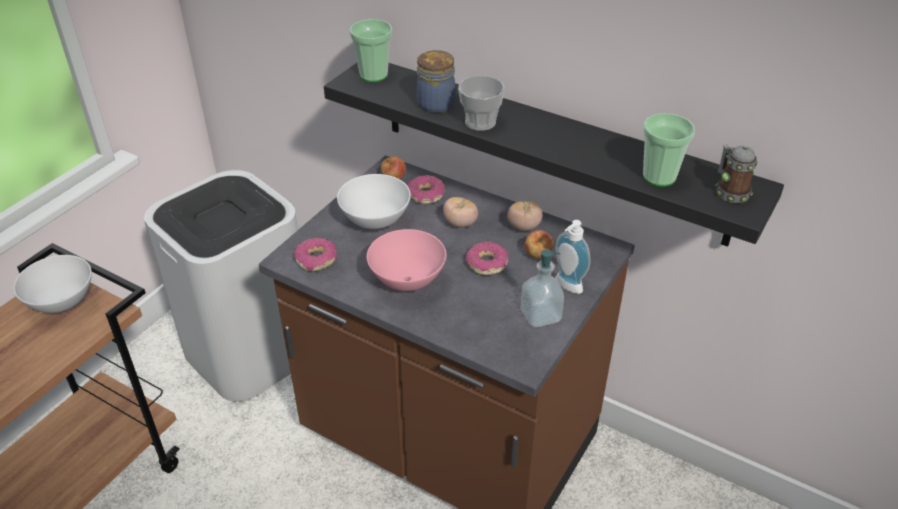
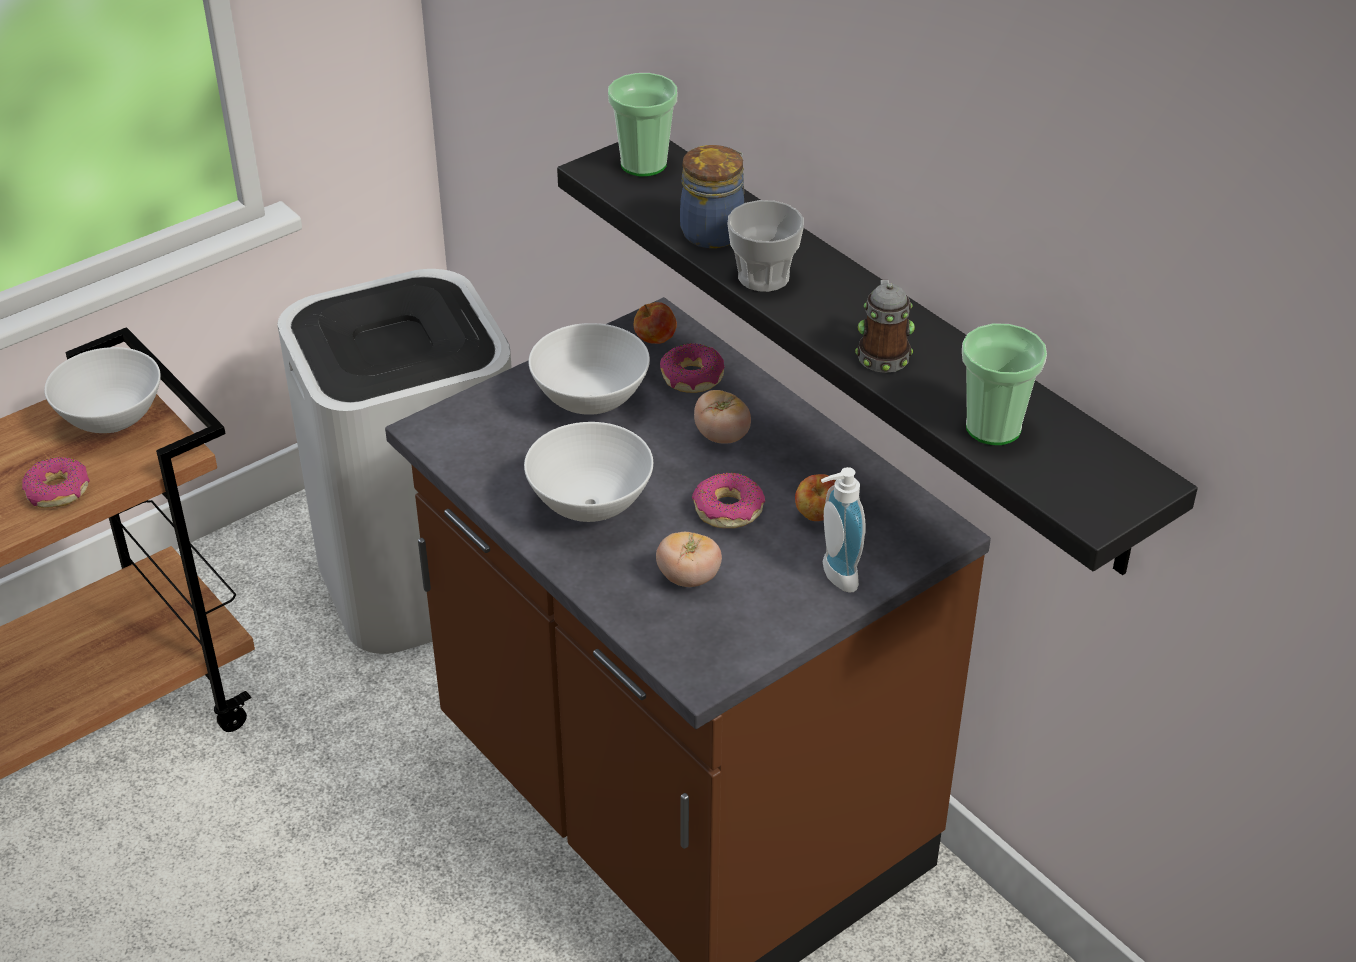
camera: 20 degrees right, 0 degrees up
donut [294,238,337,272] -> donut moved to [22,457,90,508]
pink bowl [367,229,446,291] -> white bowl [524,422,653,522]
tomato [507,201,543,231] -> tomato moved to [656,532,722,587]
soap dispenser [521,249,564,328] -> none
mug [715,145,758,203] -> mug moved to [855,280,915,373]

